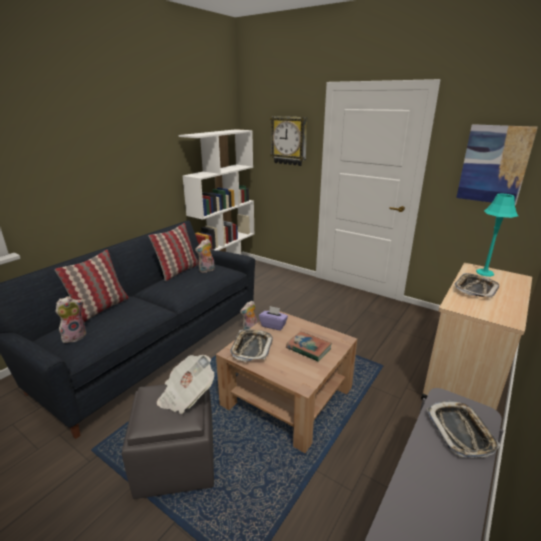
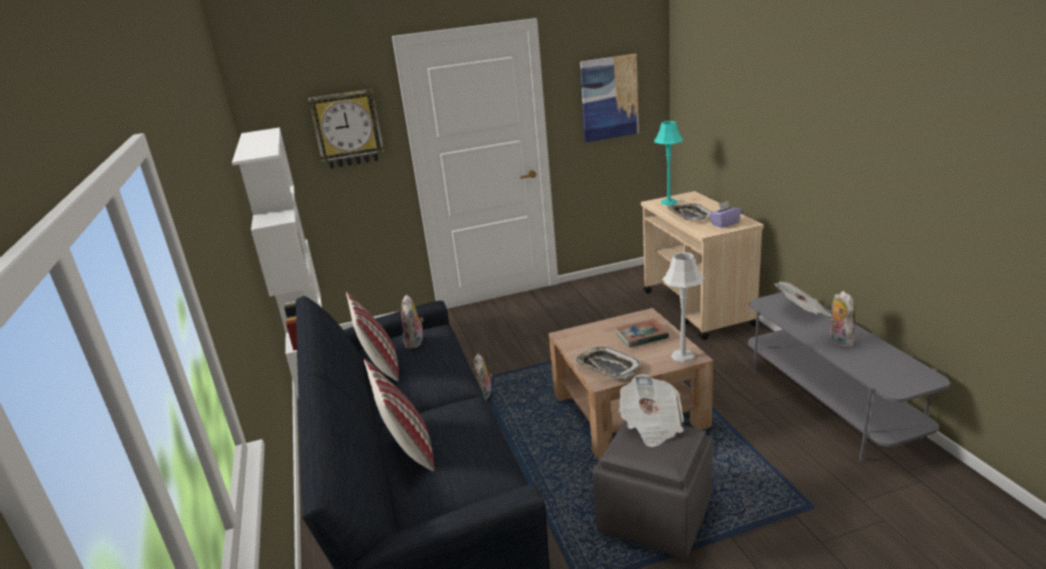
camera: 50 degrees left, 0 degrees up
plush toy [55,296,86,343] -> plush toy moved to [830,291,855,348]
purple tissue box [259,306,288,331] -> purple tissue box moved to [709,201,742,228]
tray [427,400,501,458] -> newspaper [774,282,832,316]
none -> grey table lamp [662,252,704,362]

